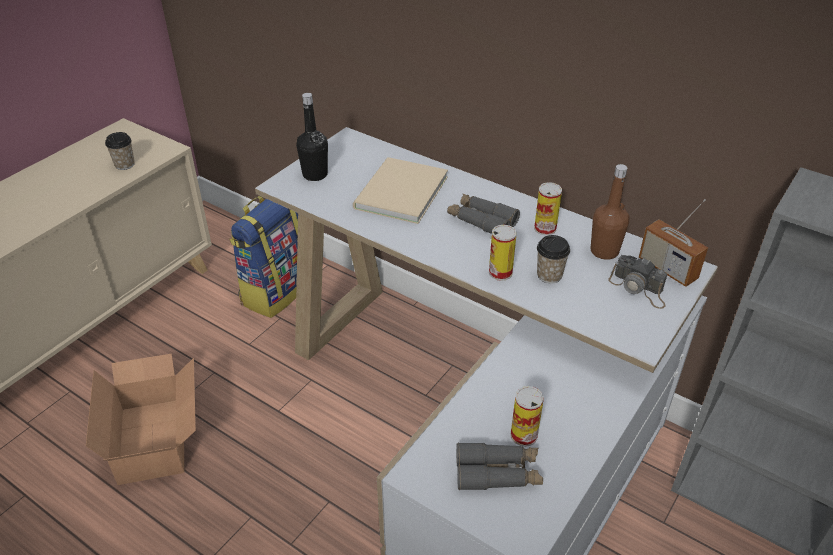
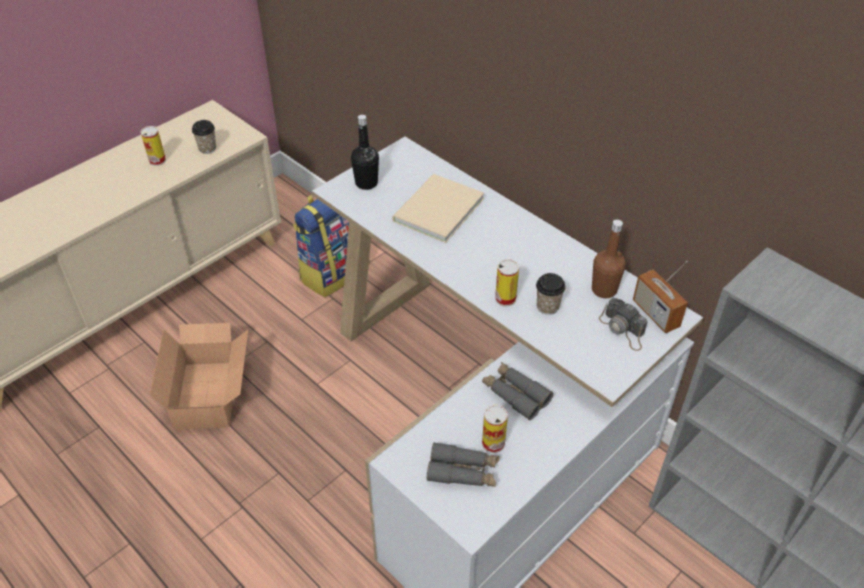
camera: 10 degrees right, 5 degrees up
grey binoculars [447,193,520,234] -> grey binoculars moved to [482,362,553,420]
can [534,182,562,236] -> can moved to [141,126,166,166]

